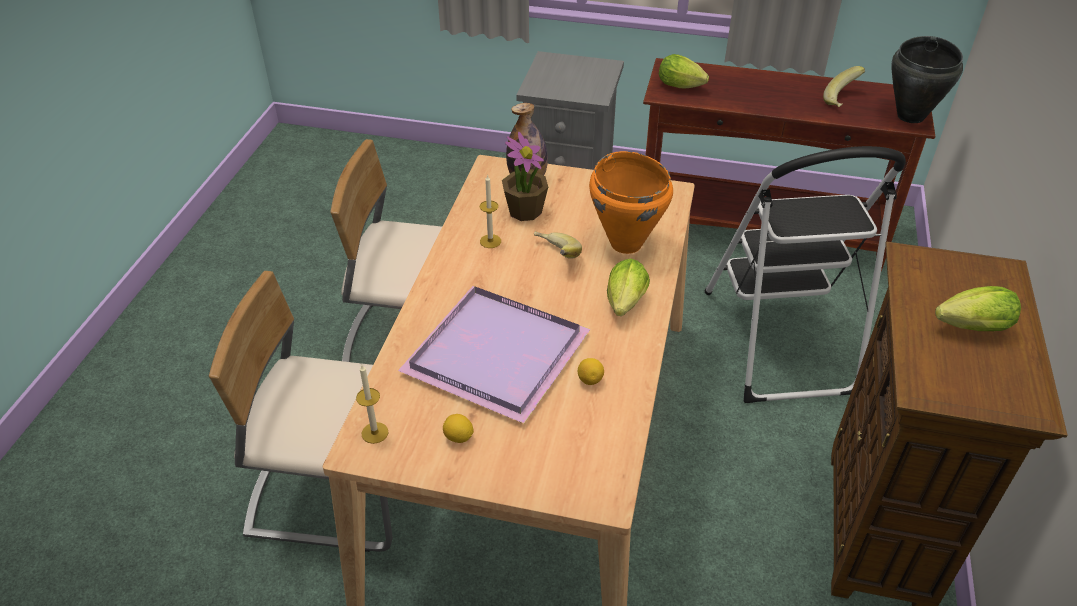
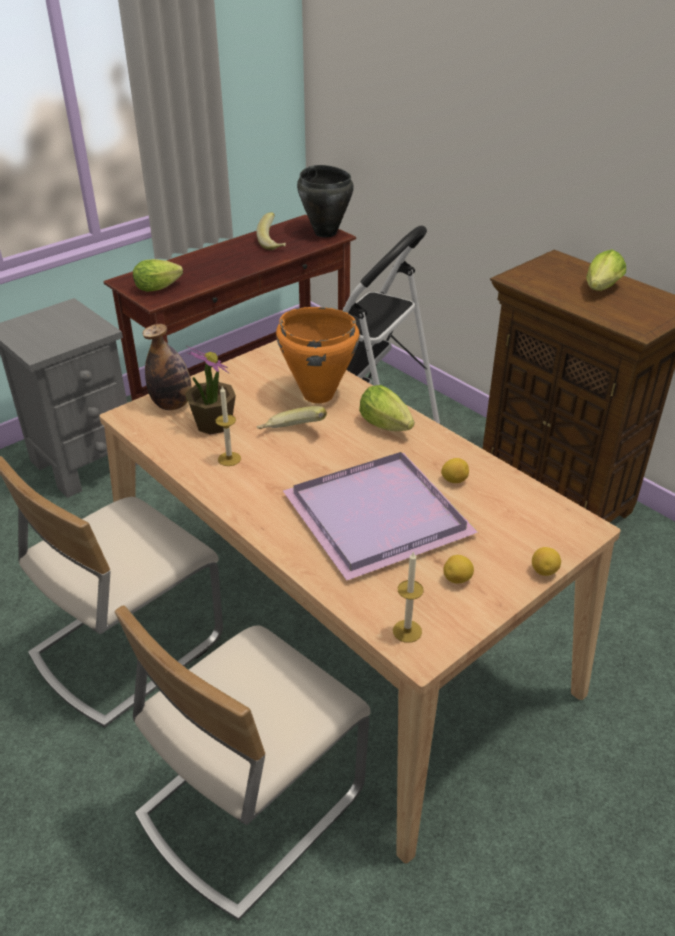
camera: 55 degrees left, 5 degrees down
none -> lemon [532,547,561,576]

